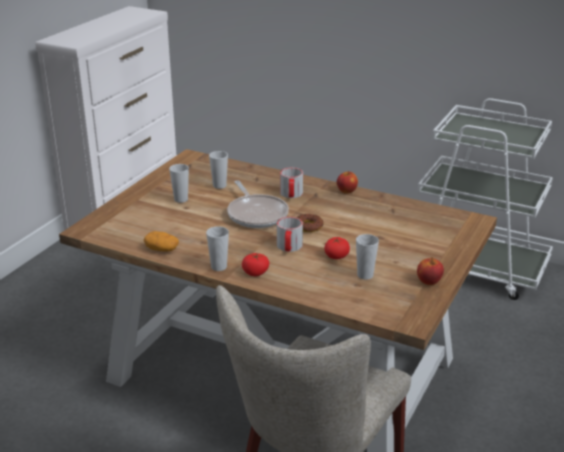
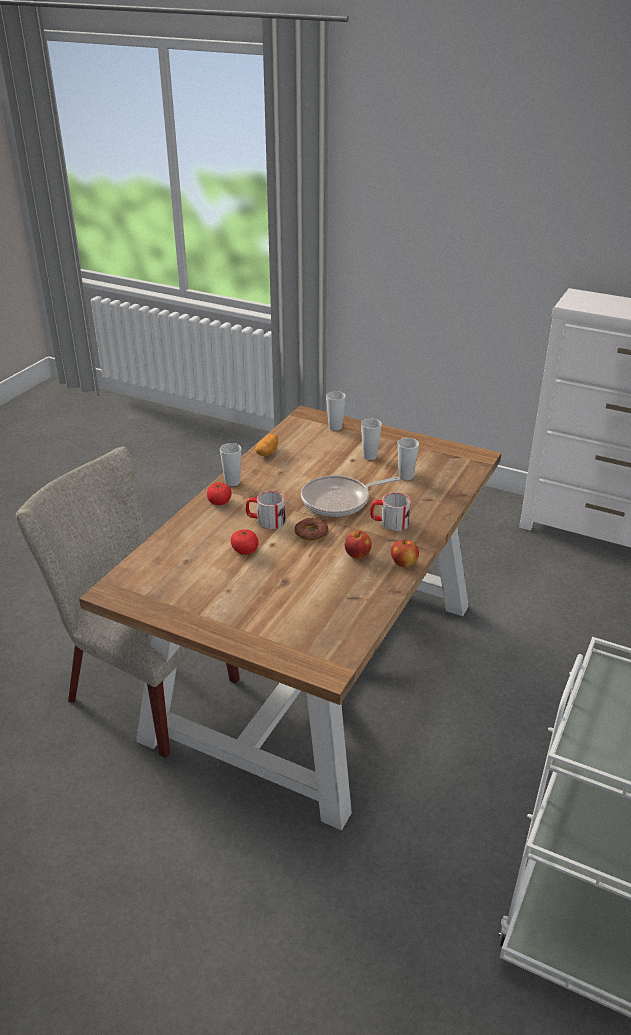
camera: 90 degrees right, 5 degrees up
cup [356,234,379,280] -> cup moved to [326,391,346,430]
apple [417,257,444,285] -> apple moved to [345,530,372,559]

